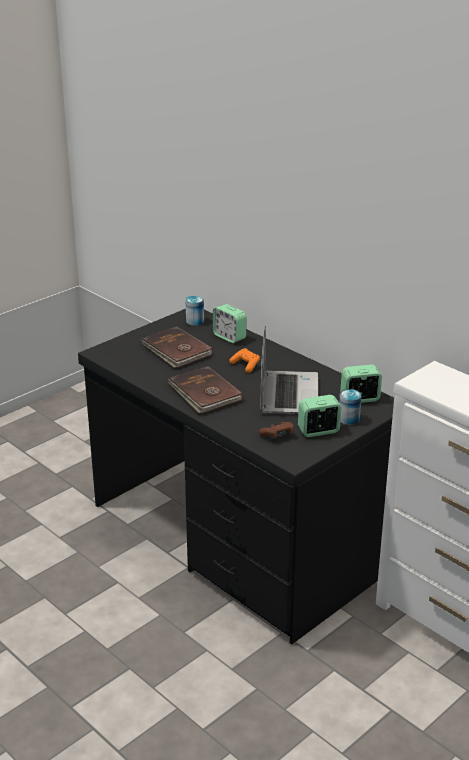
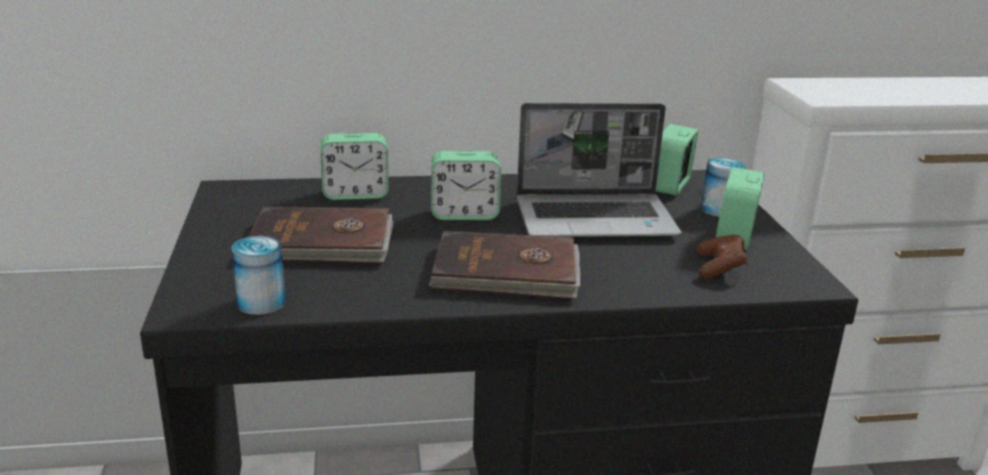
camera: 55 degrees left, 5 degrees down
can [186,296,204,326] -> can moved to [231,236,286,315]
orange game controller [229,348,260,373] -> alarm clock [431,151,501,220]
laptop [260,326,318,415] -> laptop turned 135 degrees clockwise [517,103,682,237]

